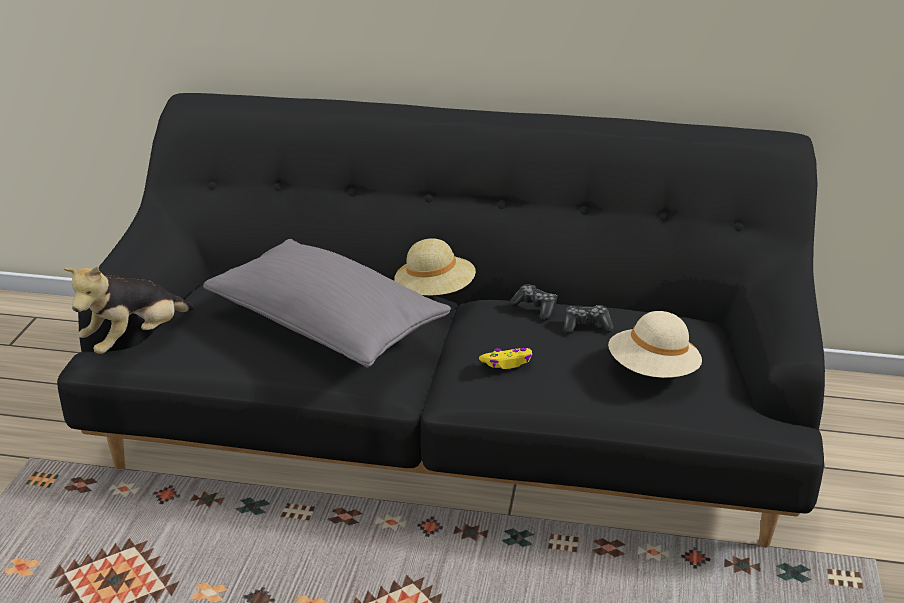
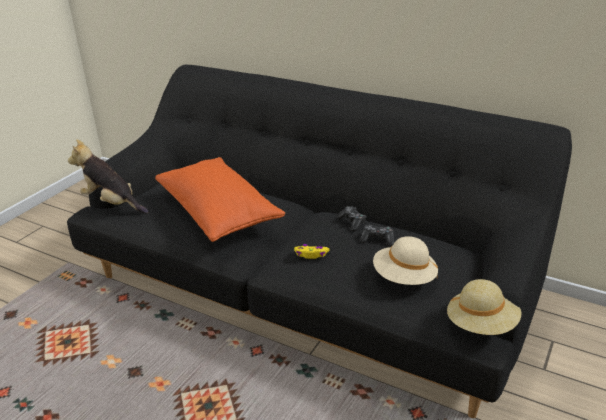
camera: 20 degrees right, 0 degrees up
plush toy [63,266,194,354] -> plush toy turned 60 degrees clockwise [68,139,149,214]
grey pillow [203,239,451,368] -> orange pillow [155,157,285,242]
beige hat [394,238,476,295] -> beige hat moved to [447,279,521,335]

